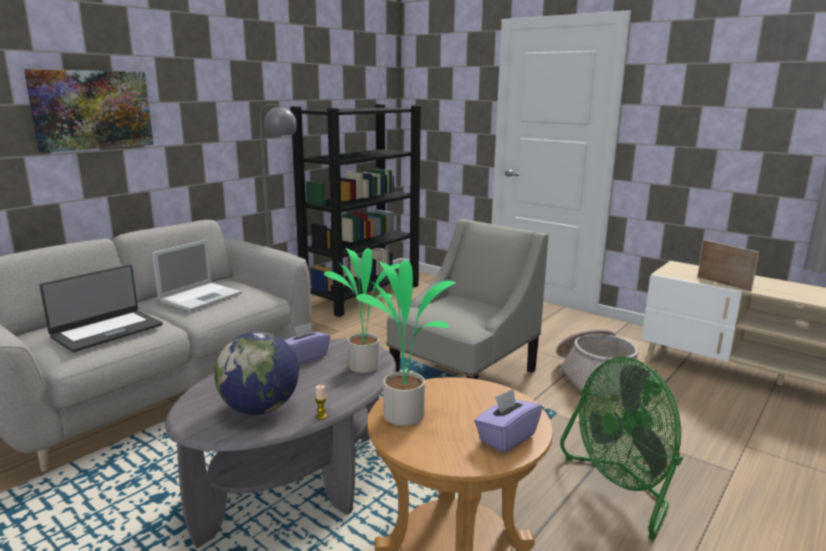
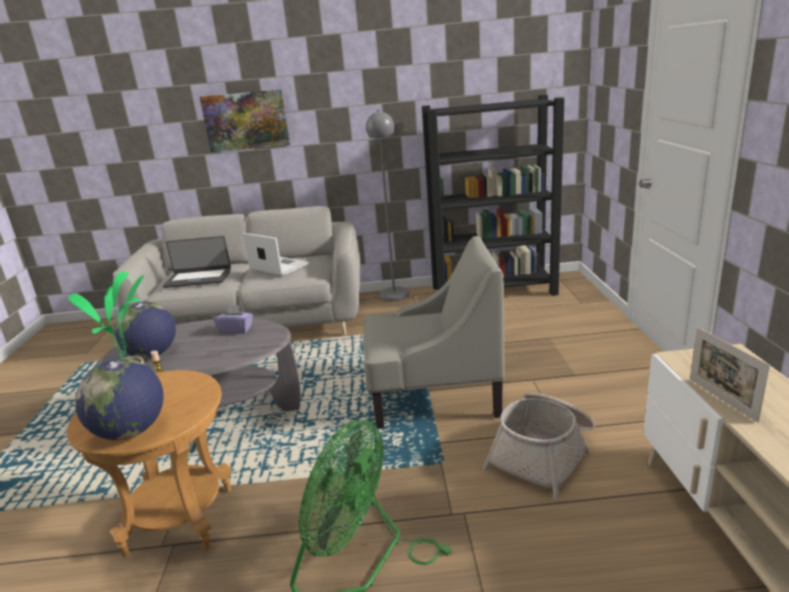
camera: 50 degrees right, 5 degrees up
laptop [152,239,242,311] -> laptop turned 135 degrees counterclockwise [243,233,309,276]
potted plant [324,248,400,373] -> none
purple tissue box [474,388,542,453] -> globe [75,359,164,440]
picture frame [697,240,759,292] -> picture frame turned 150 degrees clockwise [690,327,770,422]

